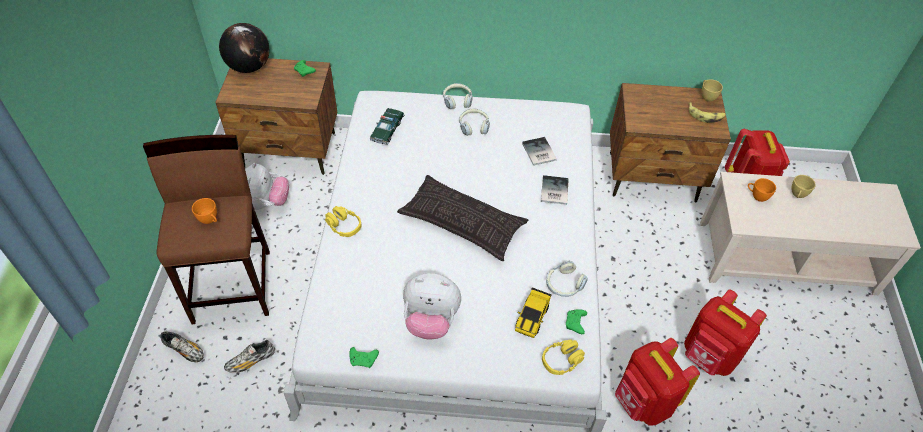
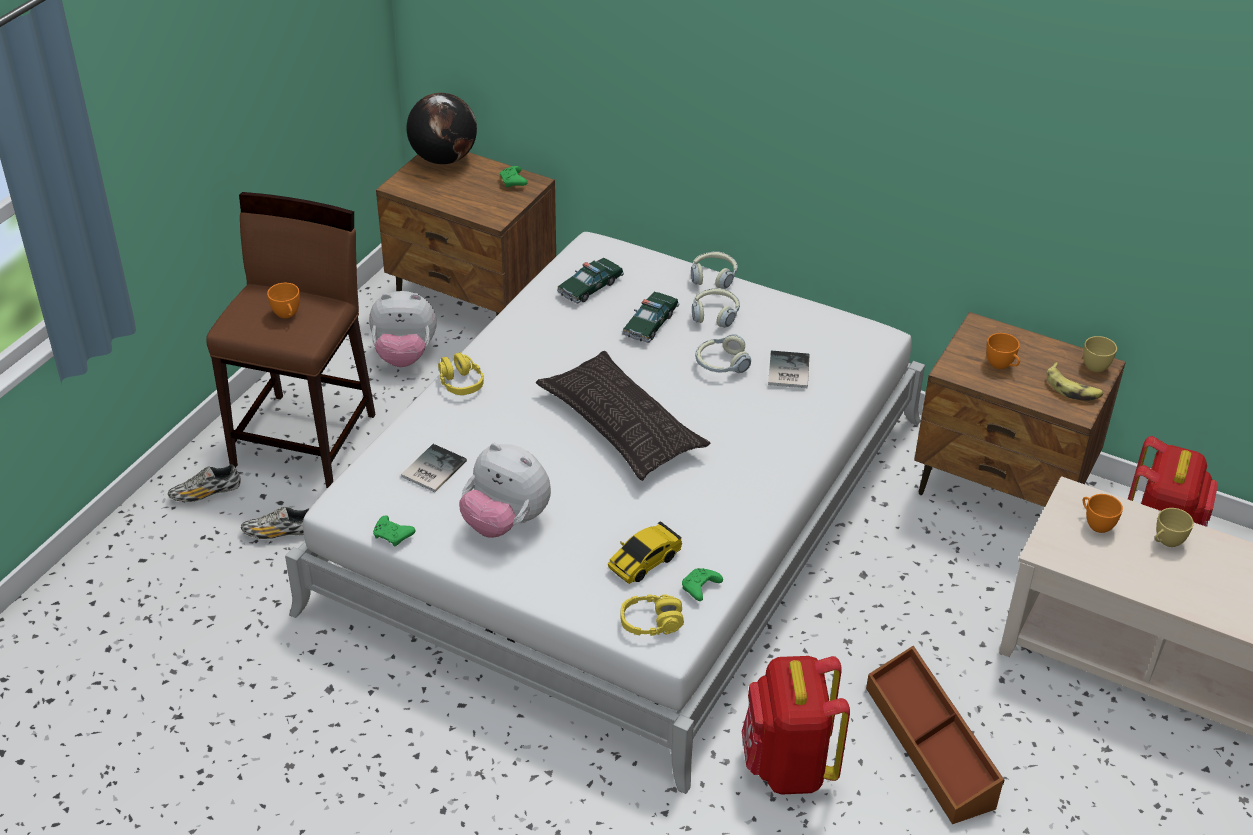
camera: 25 degrees right, 10 degrees down
shoe [160,331,204,362] -> shoe turned 105 degrees clockwise [168,464,241,502]
plush toy [245,163,289,210] -> plush toy turned 60 degrees clockwise [369,291,437,367]
book [541,175,569,205] -> book moved to [401,444,467,492]
headphones [546,261,588,297] -> headphones moved to [695,334,751,373]
red backpack [684,289,767,376] -> brown storage box [866,646,1004,824]
none -> toy car [622,292,679,343]
none -> orange cup [986,333,1020,369]

